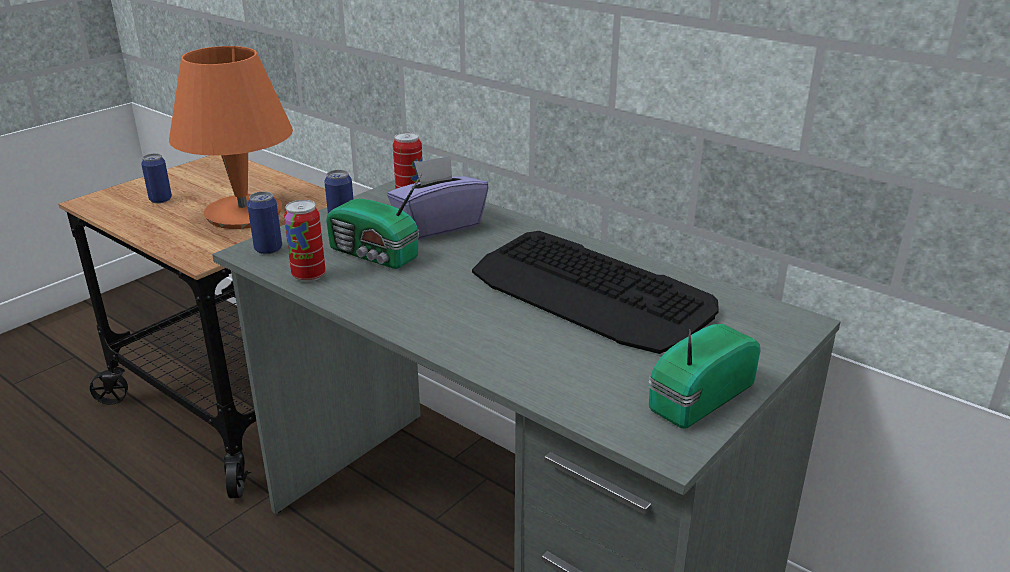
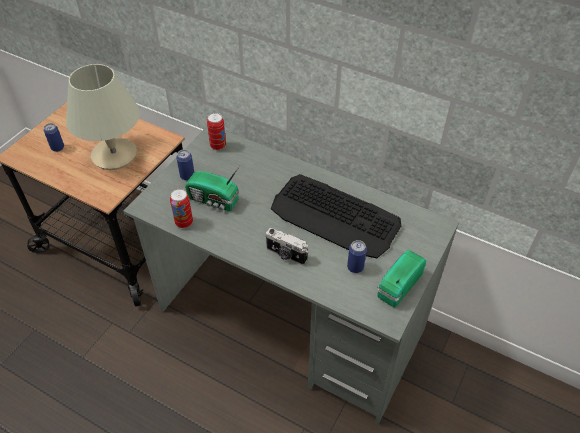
camera: 10 degrees left, 20 degrees up
orange table lamp [169,46,293,229] -> beige table lamp [66,64,140,170]
can [247,191,282,254] -> can moved to [347,240,367,273]
purple tissue box [387,155,489,240] -> none
none -> camera [266,228,309,265]

